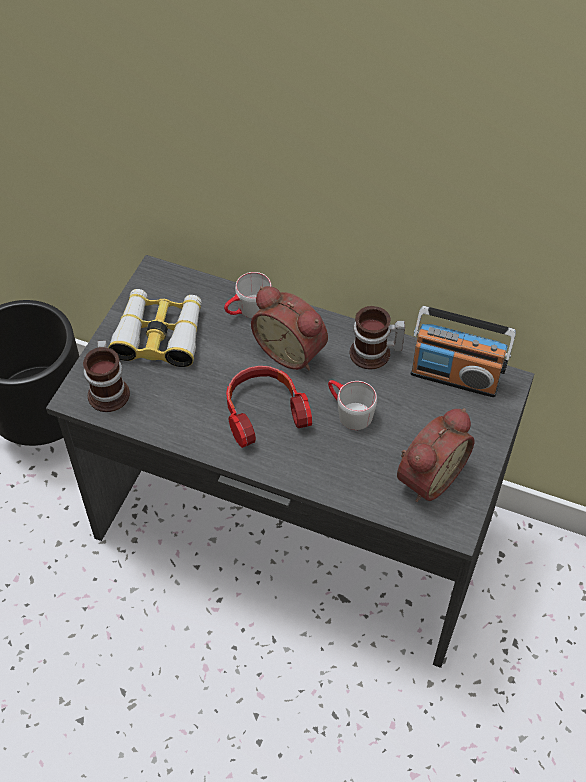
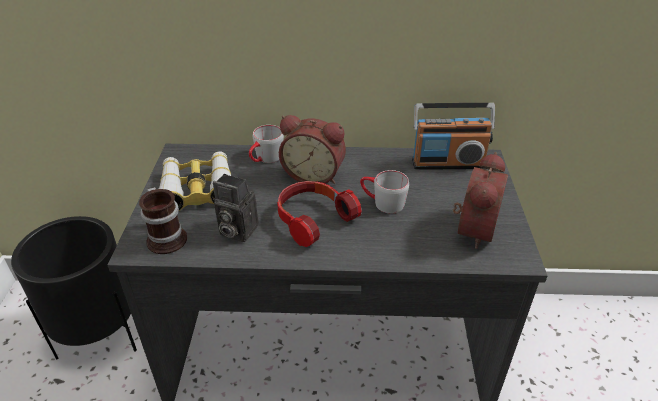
camera: 20 degrees left, 15 degrees down
mug [350,306,405,369] -> none
none -> camera [213,174,259,242]

